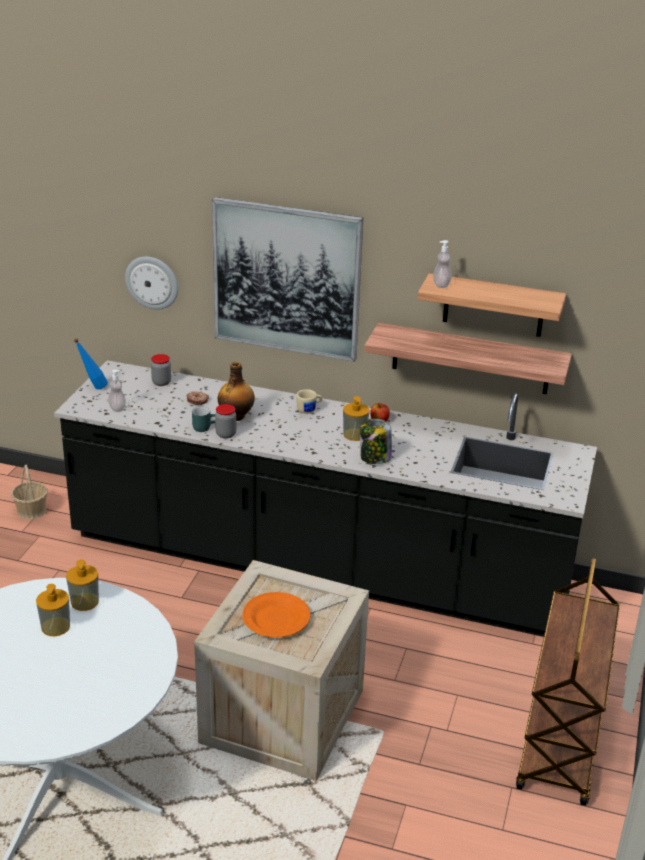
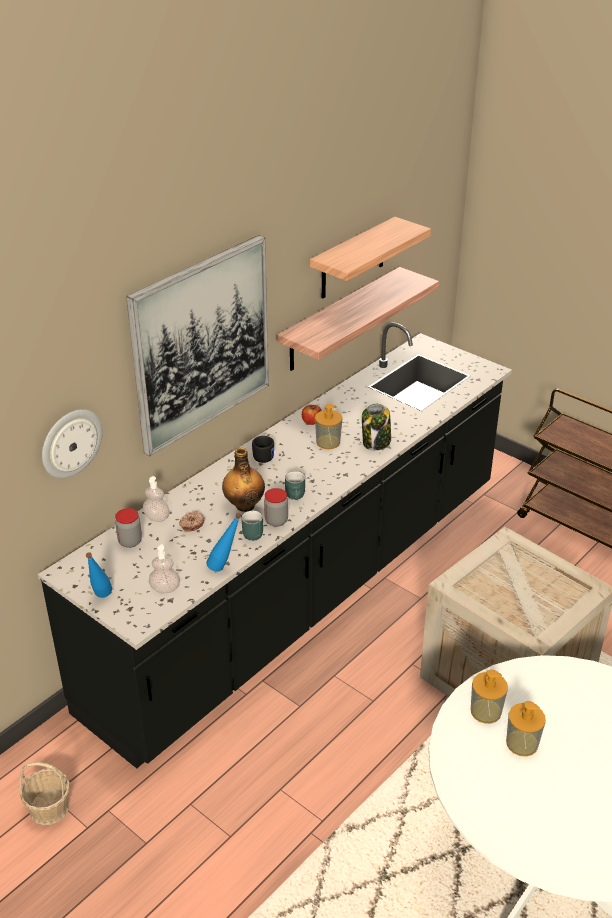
camera: 65 degrees left, 5 degrees up
orange plate [242,592,311,637] -> none
beige mug [296,389,322,414] -> black mug [252,436,274,463]
soap dispenser [433,240,452,288] -> soap dispenser moved to [143,476,170,522]
none -> blue bottle [206,513,241,572]
none -> turquoise mug [285,471,305,500]

